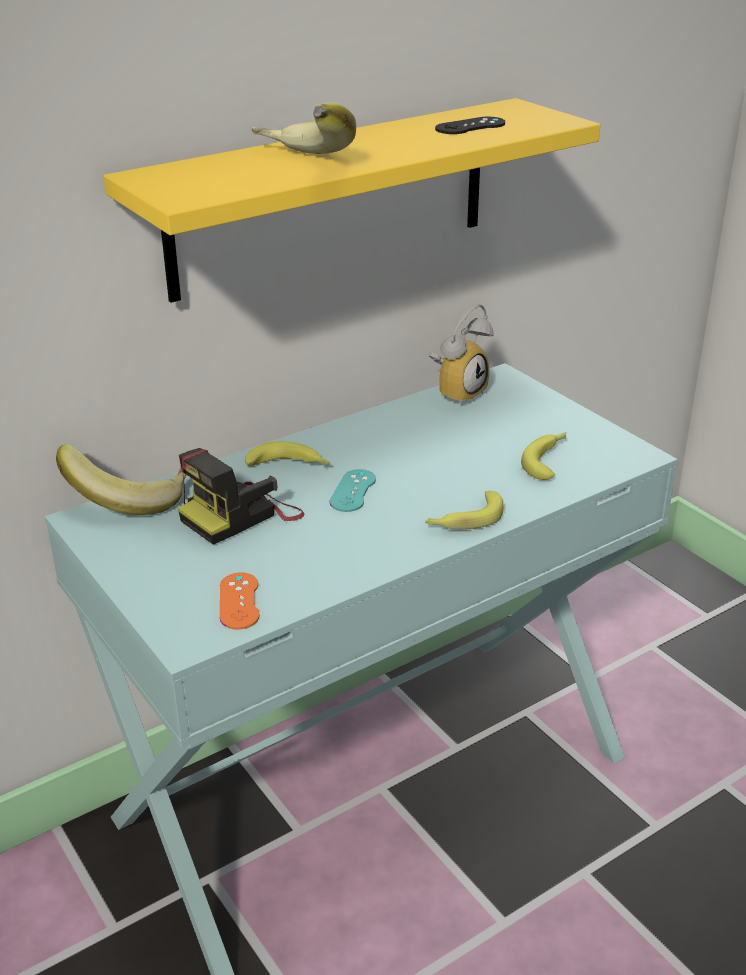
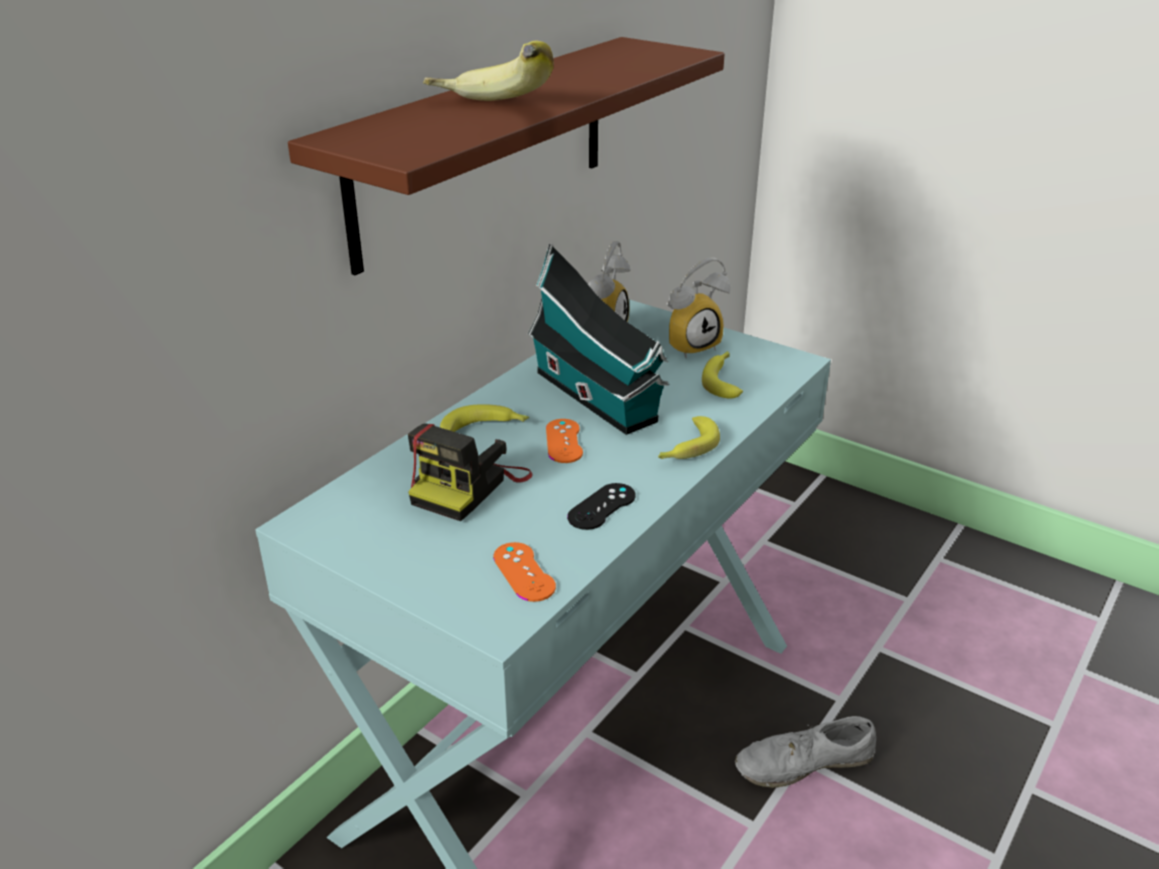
camera: 20 degrees left, 0 degrees up
banana [56,444,186,515] -> none
yellow shelf [103,98,600,303] -> brown shelf [288,37,725,275]
turquoise game controller [330,469,376,512] -> orange game controller [546,419,583,463]
black game controller [435,117,505,134] -> black game controller moved to [567,483,636,530]
none -> toy house [528,243,670,435]
none -> alarm clock [667,257,731,359]
none -> grey shoe [735,716,876,788]

